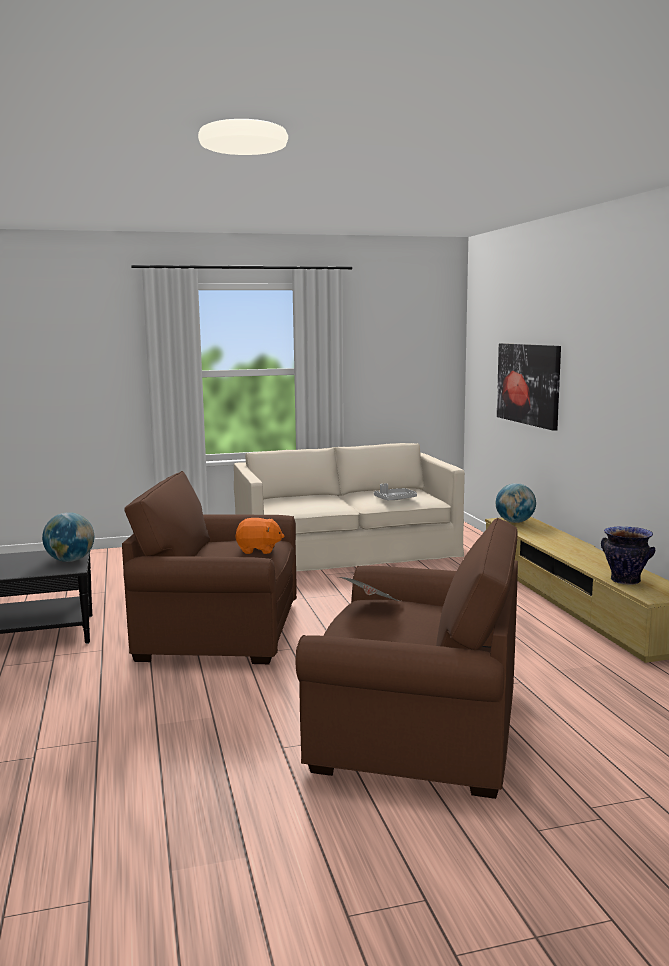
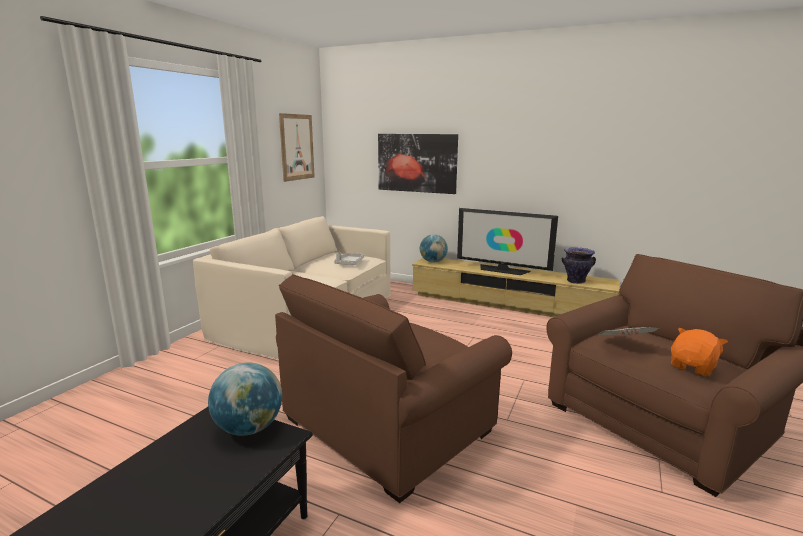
camera: 50 degrees left, 5 degrees up
orange plush toy [235,518,284,554] -> orange plush toy moved to [671,328,728,377]
none -> picture [279,113,315,182]
none -> television [457,208,558,275]

